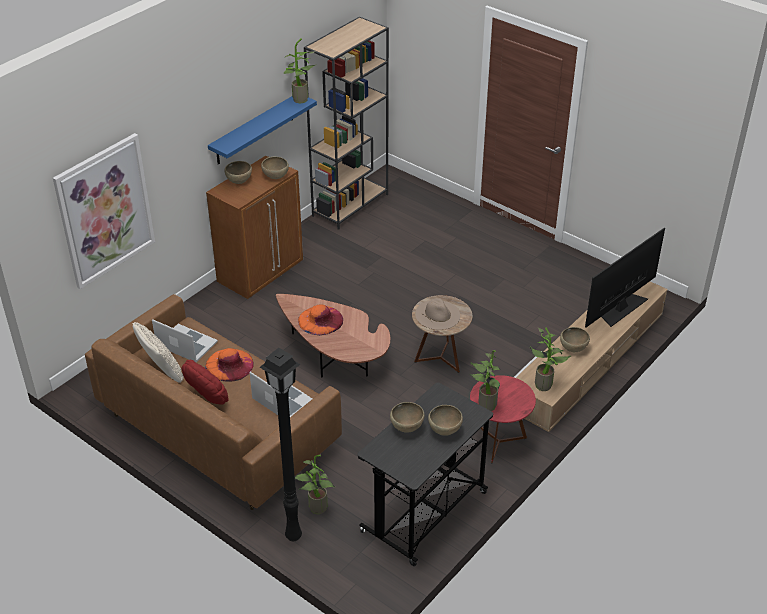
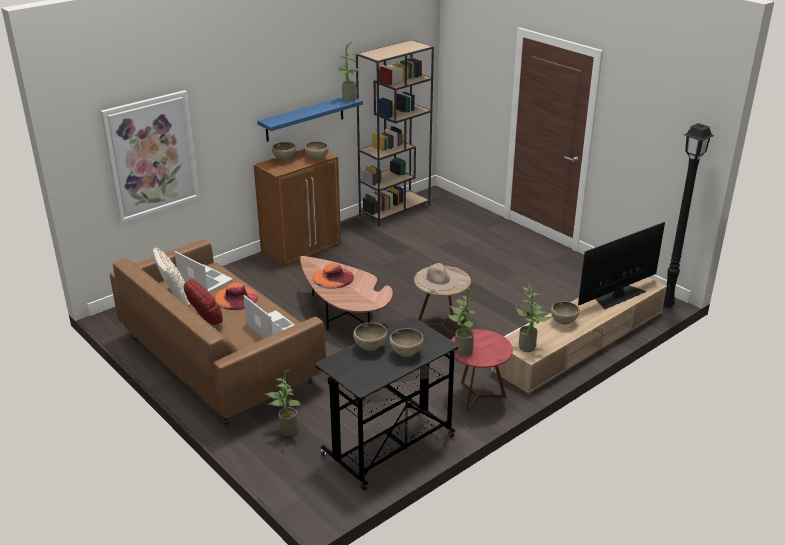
camera: 10 degrees right, 10 degrees down
black floor lamp [260,348,302,541] -> black floor lamp moved to [663,123,714,308]

